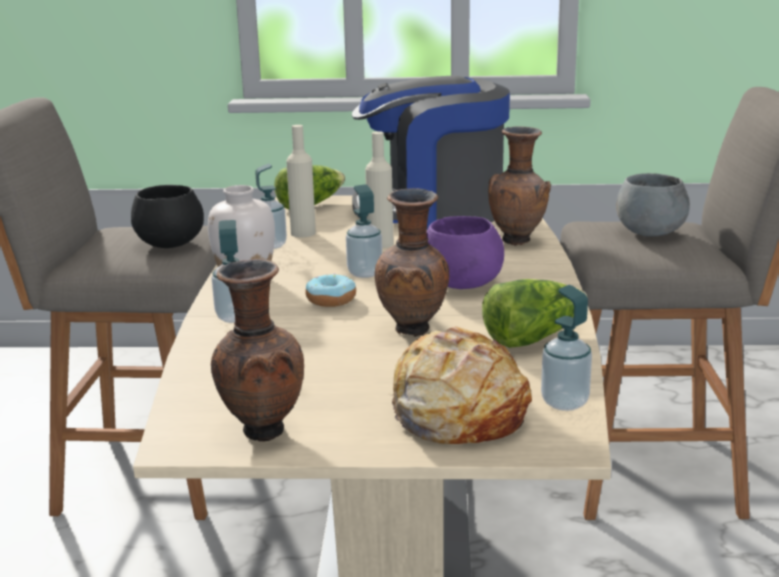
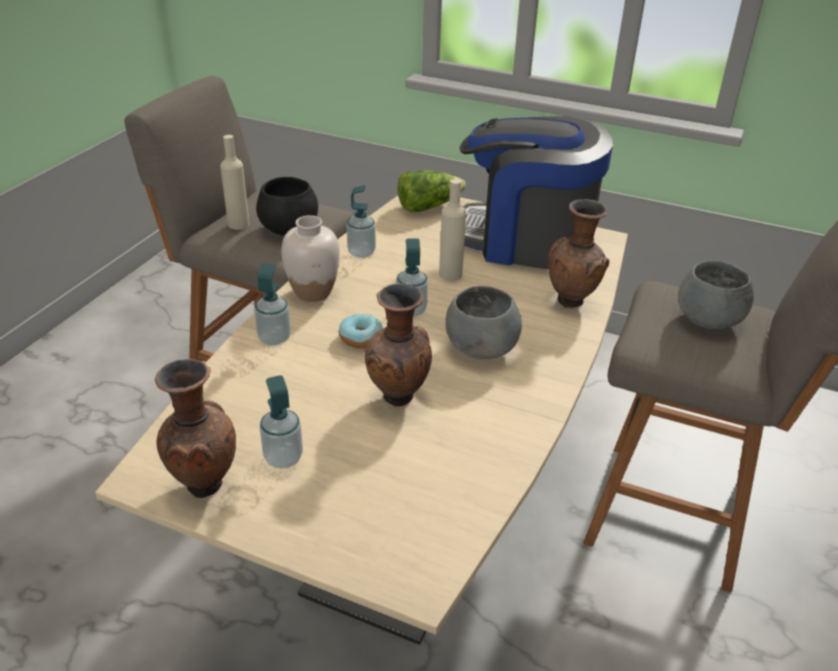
camera: 20 degrees right, 15 degrees up
beige bottle [286,125,316,237] -> beige bottle moved to [220,135,249,230]
bread [389,326,532,444] -> none
purple bowl [426,216,504,289] -> grey bowl [446,286,522,359]
lettuce [482,279,588,348] -> none
soap dispenser [541,285,592,411] -> soap dispenser moved to [260,375,303,469]

